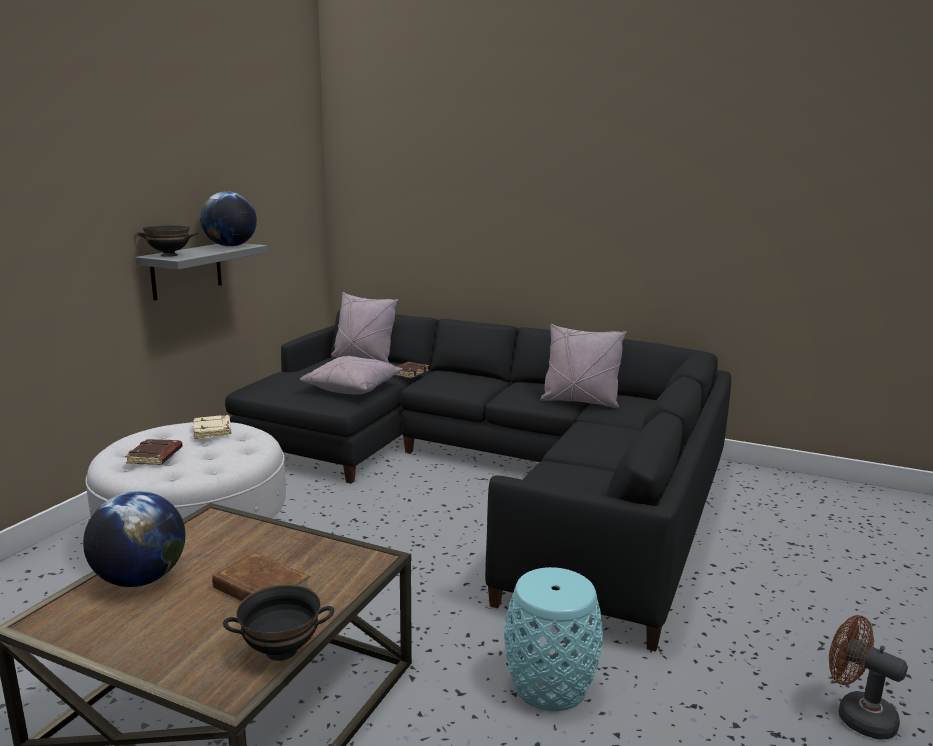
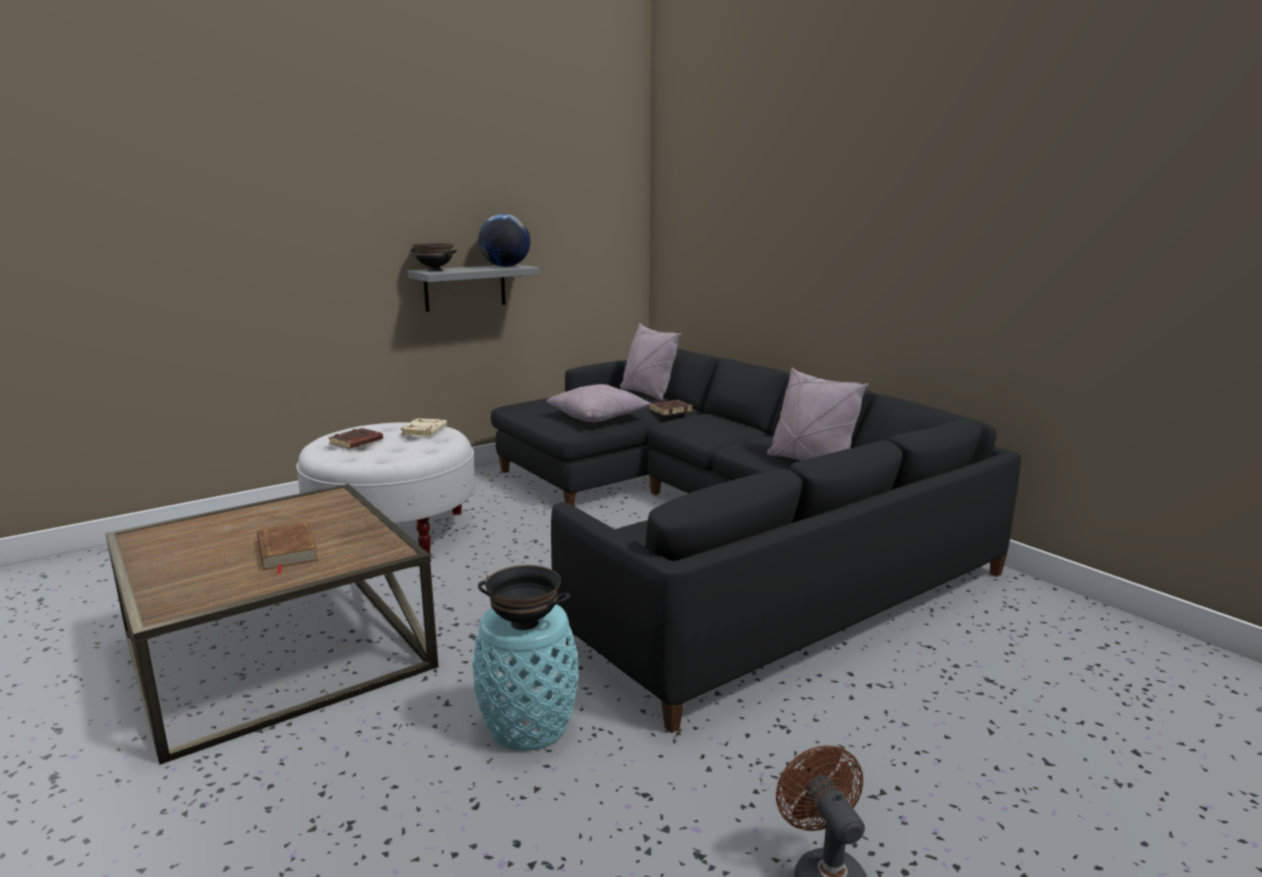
camera: 30 degrees right, 0 degrees up
globe [83,491,186,587] -> none
black bowl [223,585,334,661] -> black bowl moved to [478,565,570,630]

